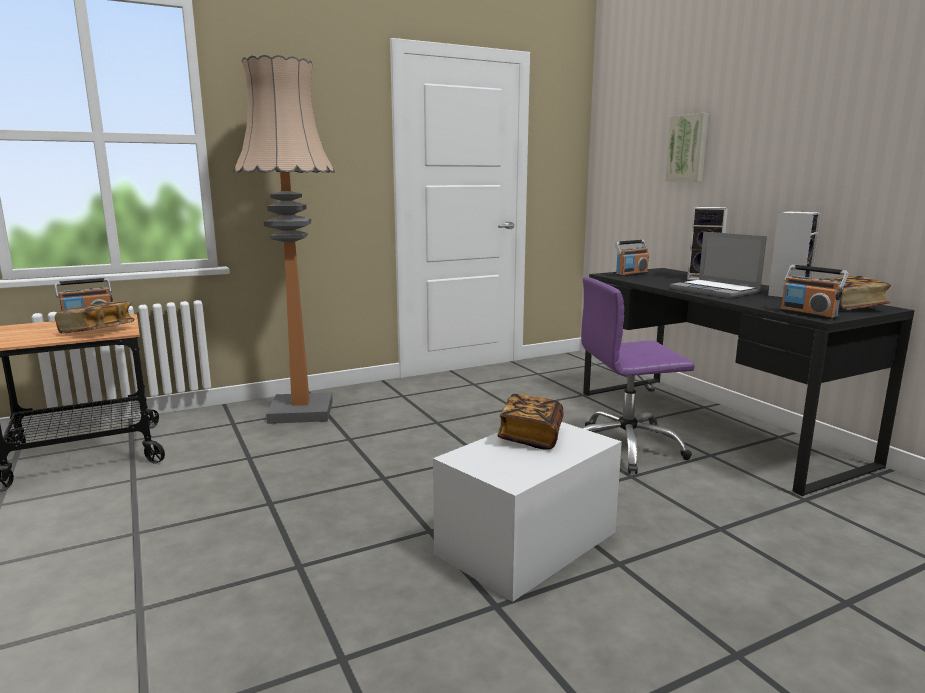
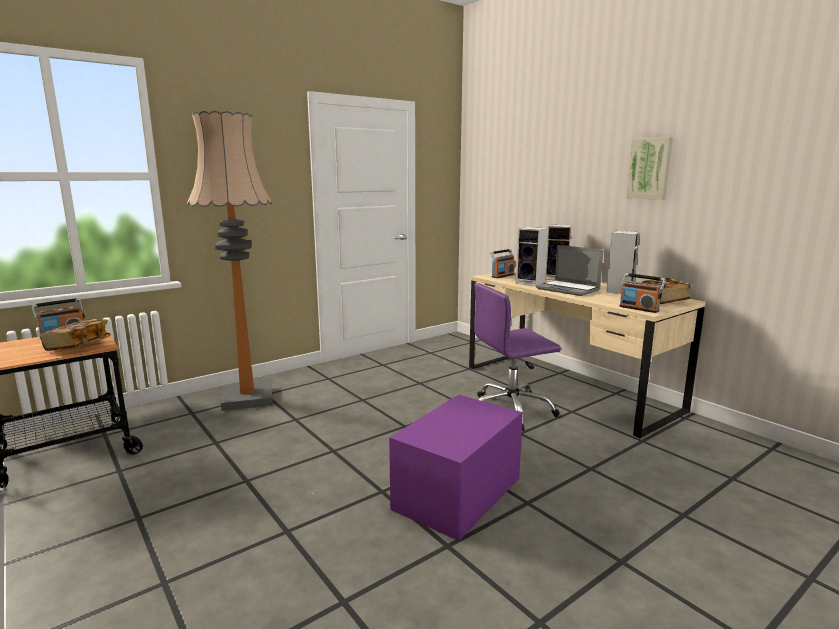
camera: 10 degrees left, 0 degrees up
white storage box [433,422,622,602] -> purple storage box [389,394,523,541]
book [497,394,564,450] -> none
black desk [583,268,915,496] -> beige desk [469,270,706,439]
picture [665,113,708,182] -> picture moved to [626,137,673,200]
none -> speaker [515,227,548,286]

